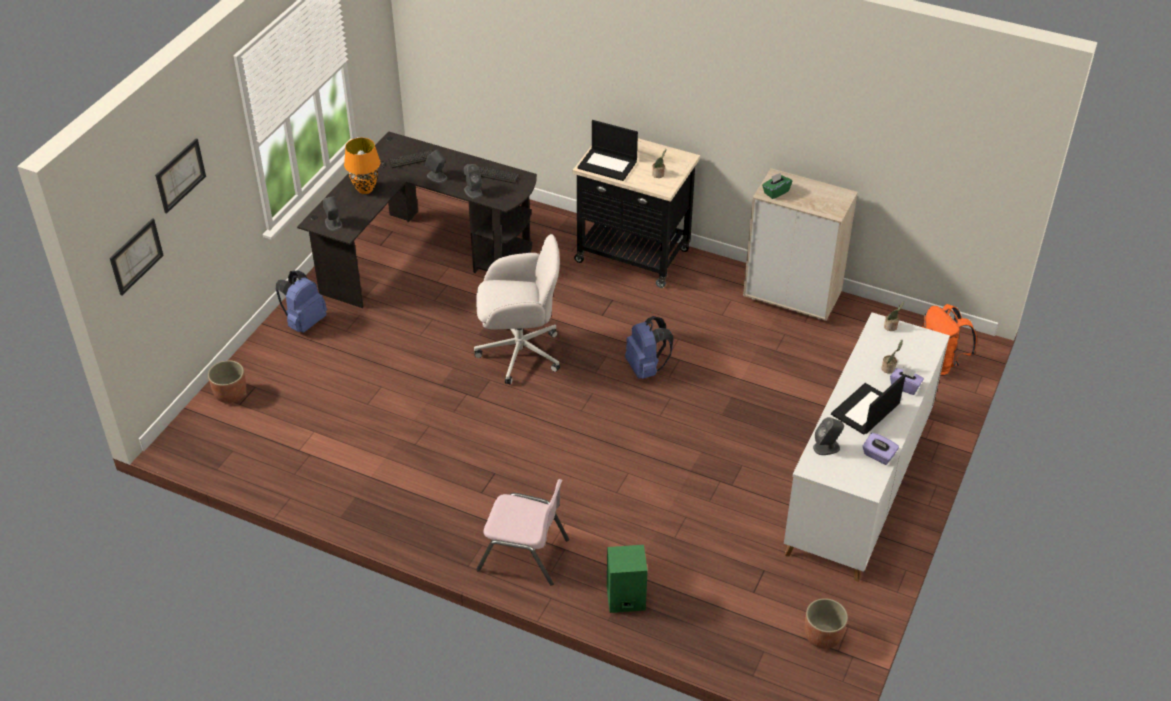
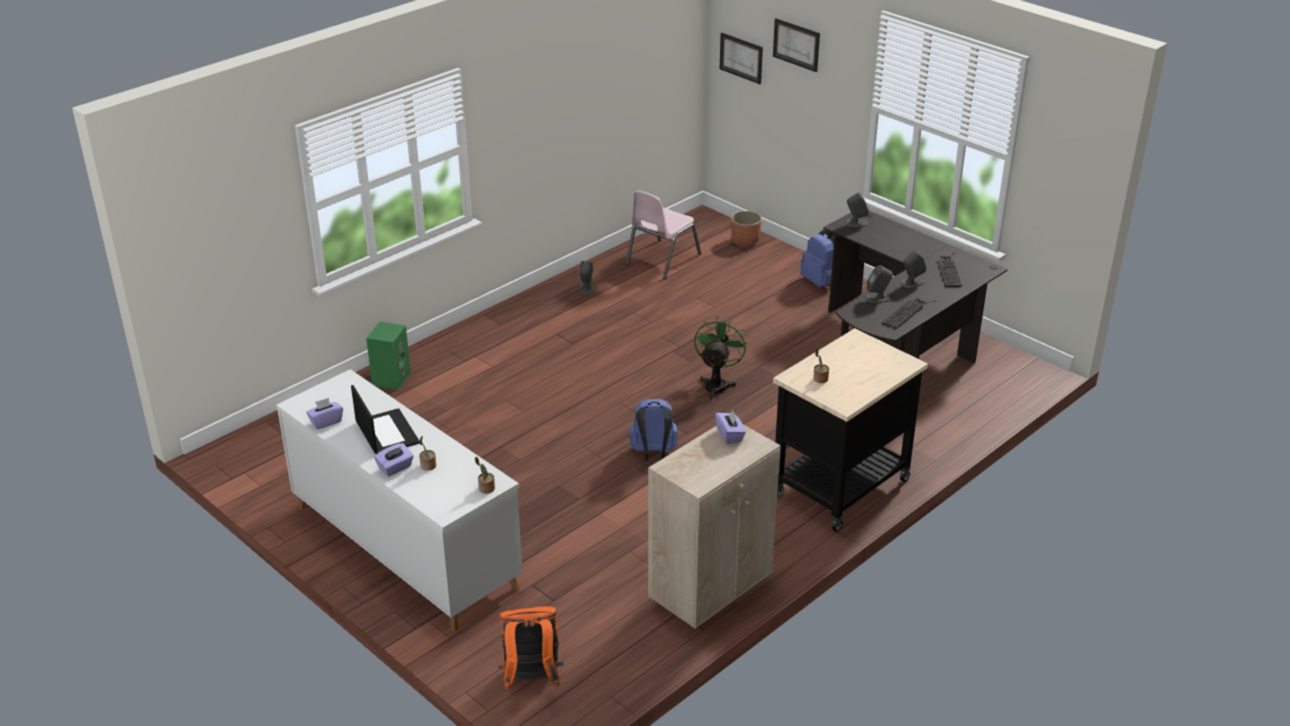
camera: 110 degrees right, 10 degrees down
orange table lamp [344,138,380,194] -> none
white office chair [474,234,560,385] -> green fan [694,317,748,400]
pink chair [476,479,569,586] -> pink chair moved to [625,191,701,279]
laptop [577,120,638,181] -> none
green tissue box [762,172,792,199] -> purple tissue box [715,409,746,444]
planter [805,598,848,649] -> none
grey speaker [813,417,844,455] -> grey speaker moved to [579,261,594,294]

